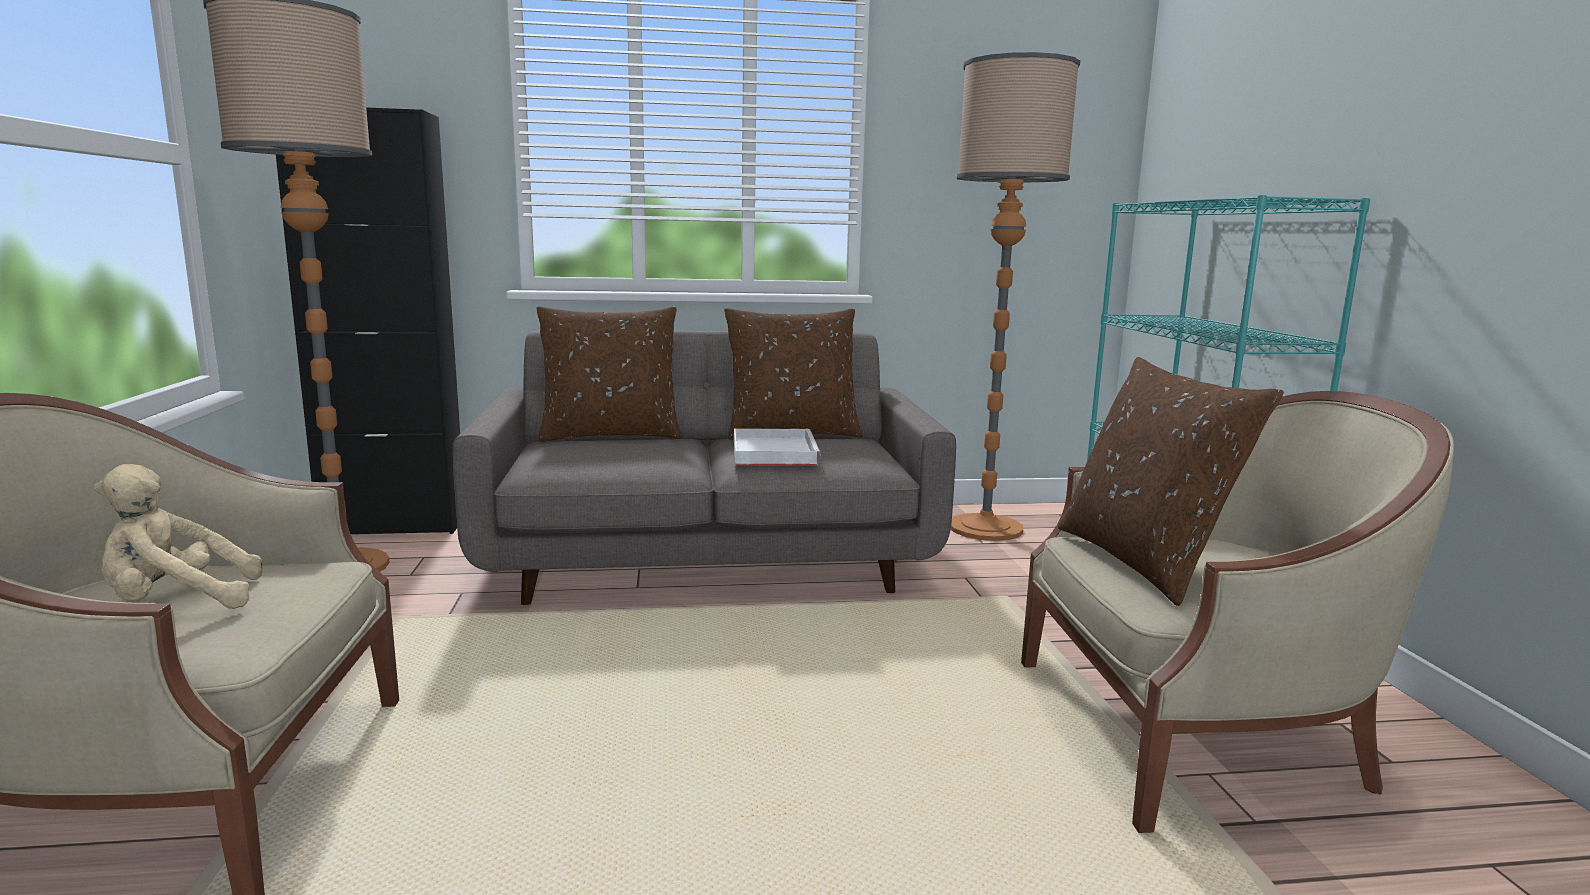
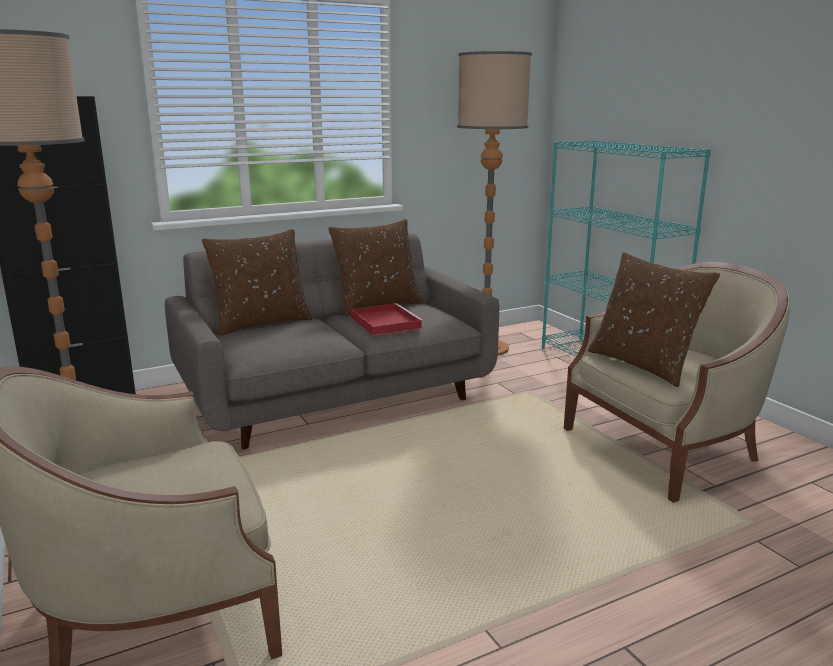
camera: 20 degrees left, 5 degrees up
beige plush toy [94,464,263,609] -> none
white tray [734,429,821,465] -> red tray [350,303,424,336]

